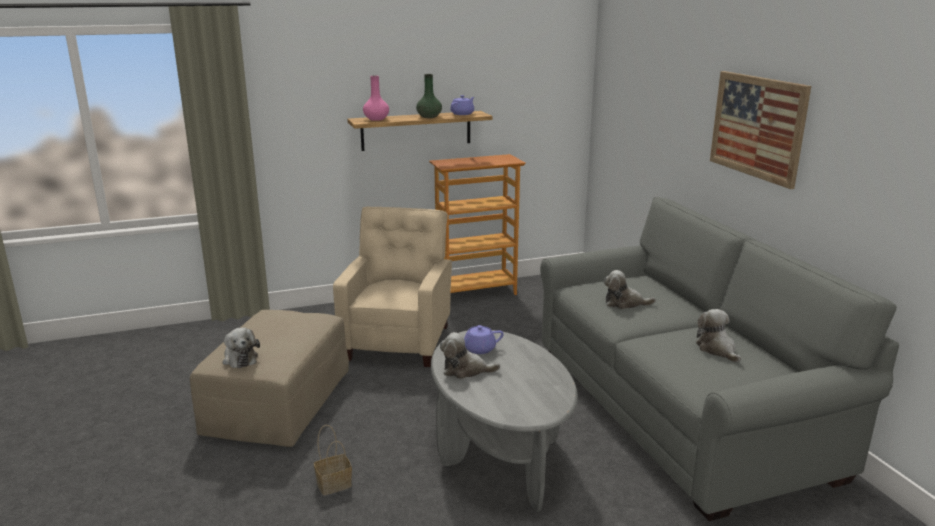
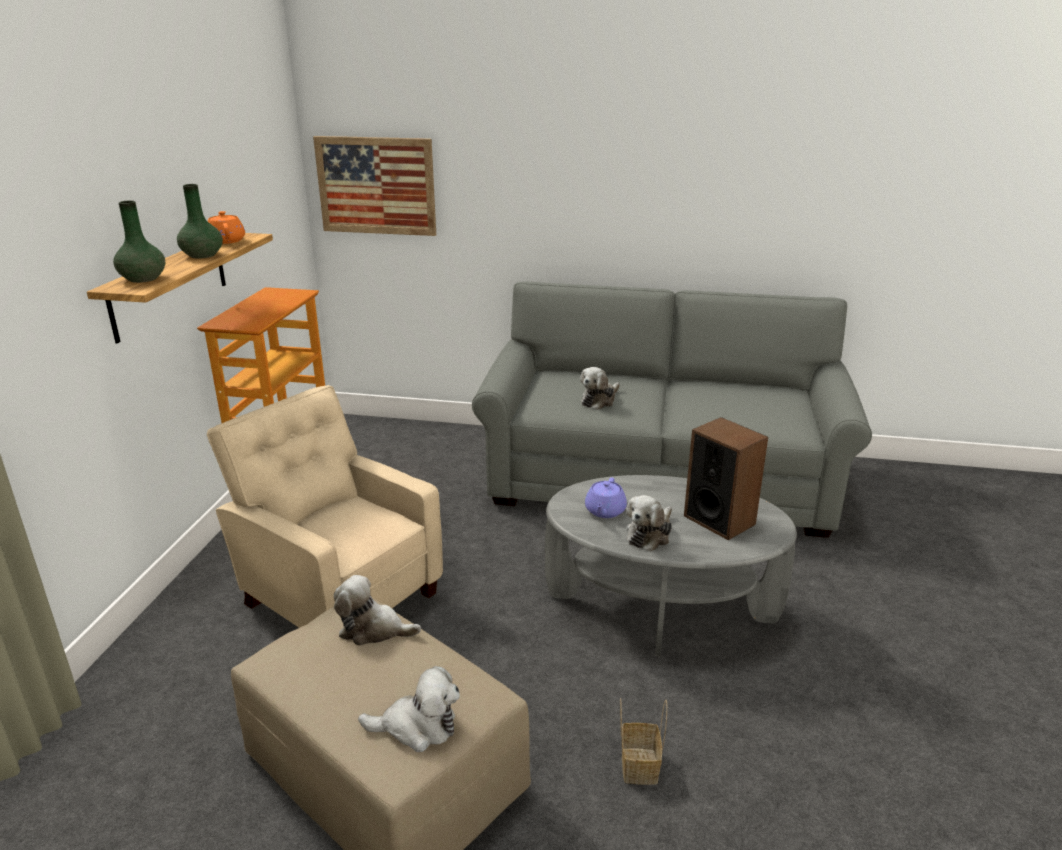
camera: 60 degrees left, 5 degrees up
pink vase [363,75,389,121] -> green vase [113,201,165,283]
purple teapot [450,95,474,115] -> orange teapot [208,211,245,244]
plush toy [696,309,741,363] -> plush toy moved to [334,575,421,645]
picture [710,71,811,189] -> picture moved to [313,136,436,236]
none -> speaker [684,417,768,540]

